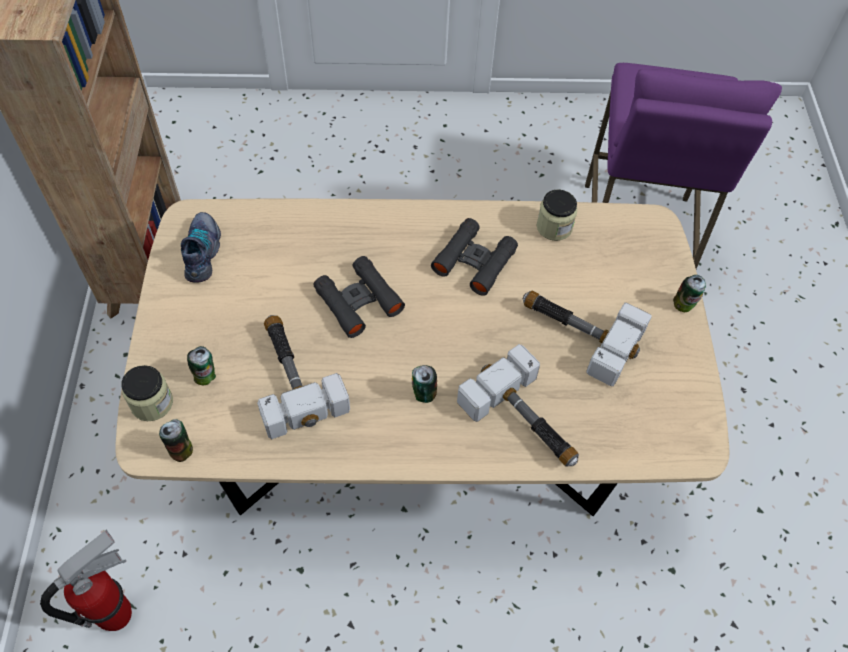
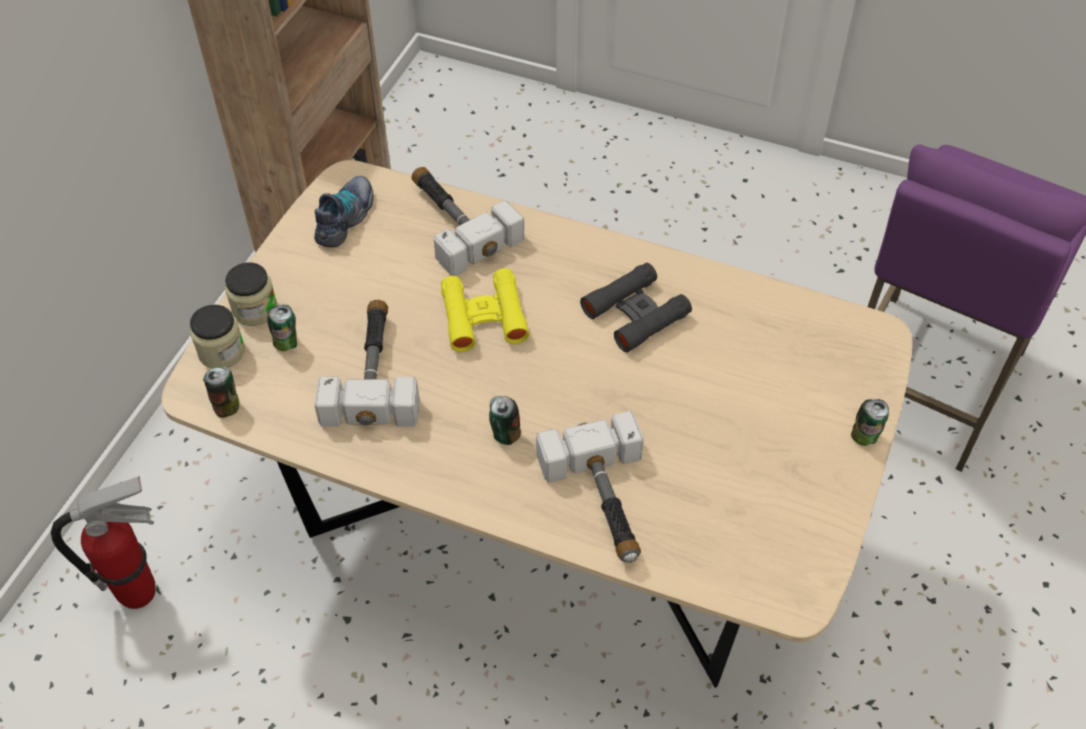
camera: 25 degrees right, 5 degrees down
black binoculars [314,256,405,338] -> yellow binoculars [441,268,529,352]
hammer [523,290,652,386] -> hammer moved to [411,167,524,276]
jar [537,190,577,241] -> jar moved to [225,262,278,326]

